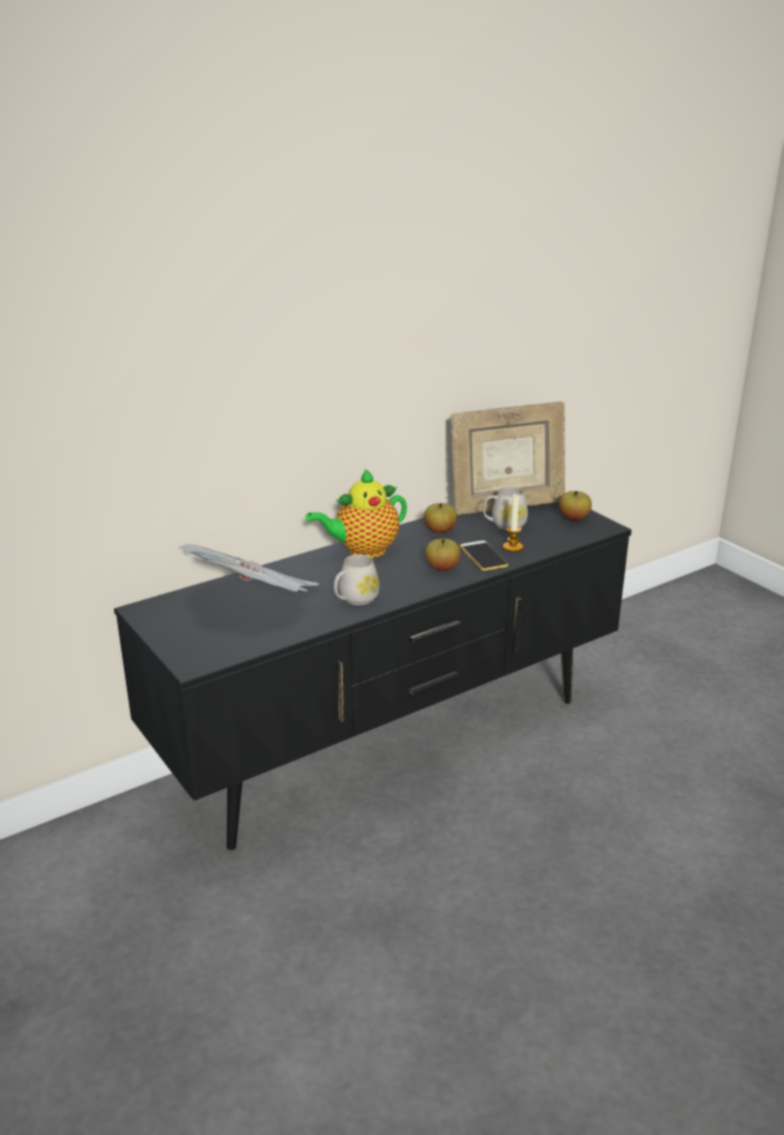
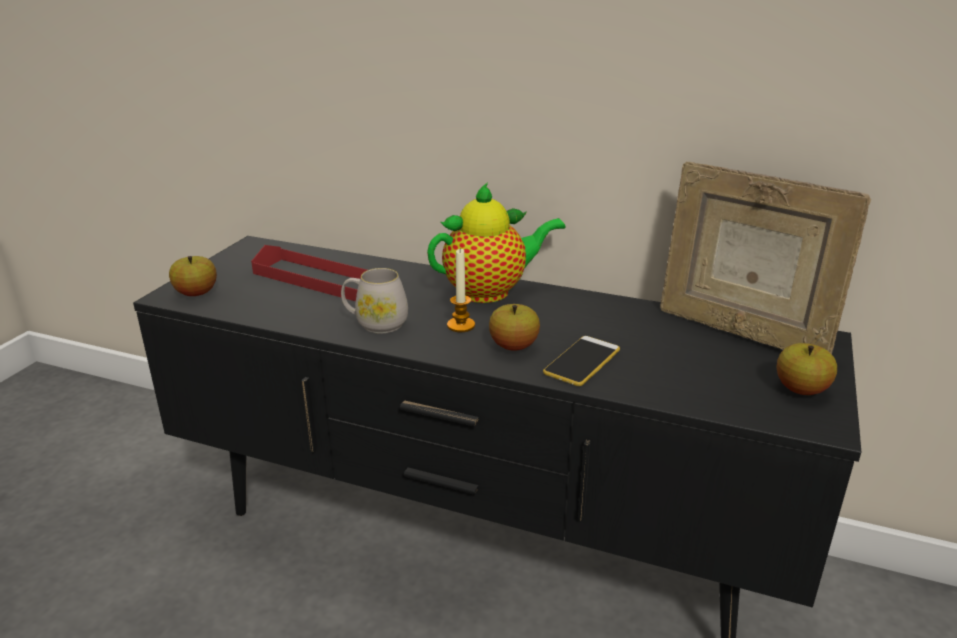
camera: 55 degrees right, 0 degrees up
newspaper [178,544,319,592] -> red tray [251,245,367,301]
teapot [306,469,407,558] -> teapot turned 135 degrees clockwise [427,182,566,303]
apple [424,503,457,533] -> apple moved to [169,256,217,296]
white mug [483,486,528,530] -> none
candle [503,493,523,552] -> candle moved to [447,249,475,332]

